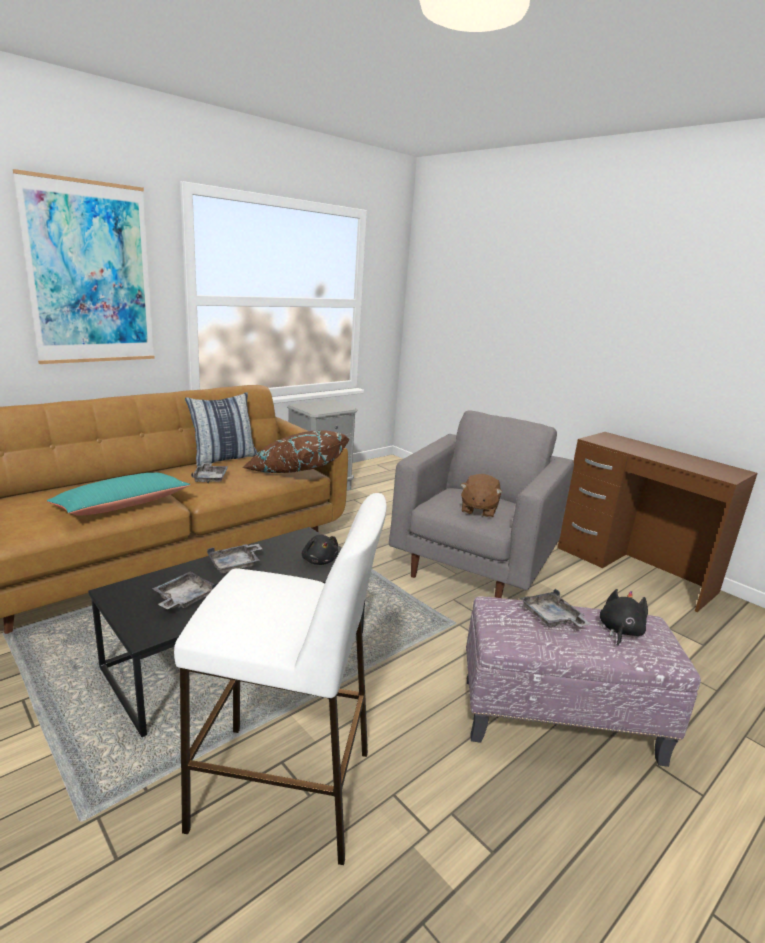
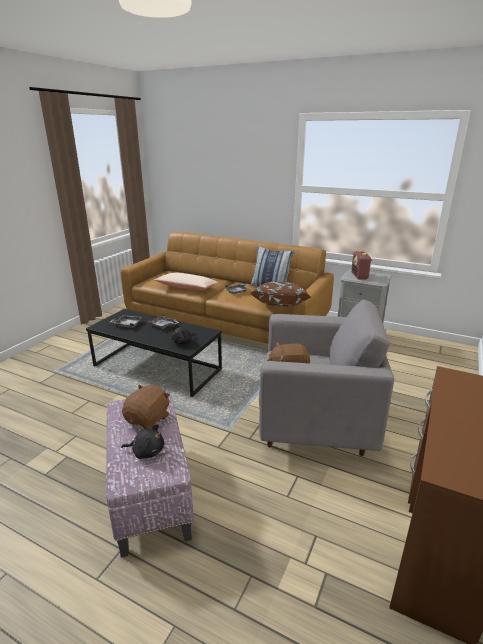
camera: 70 degrees right, 5 degrees up
picture [13,169,155,364] -> none
turquoise pillow [47,473,191,516] -> beige pillow [154,273,219,290]
white stool [174,493,387,865] -> none
grey tray [520,589,590,627] -> brown plush toy [122,385,170,429]
none -> radio [351,250,373,279]

